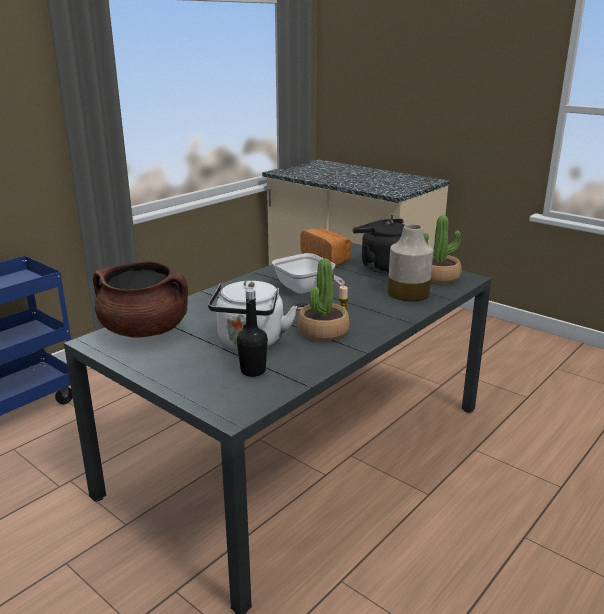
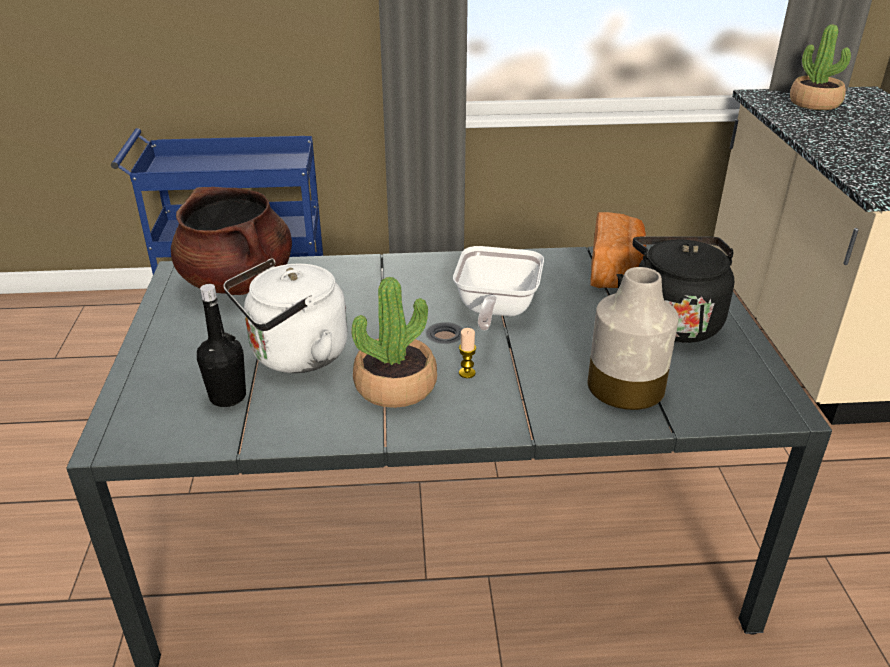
camera: 45 degrees right, 10 degrees up
potted plant [424,215,462,284] -> potted plant moved to [790,24,851,110]

